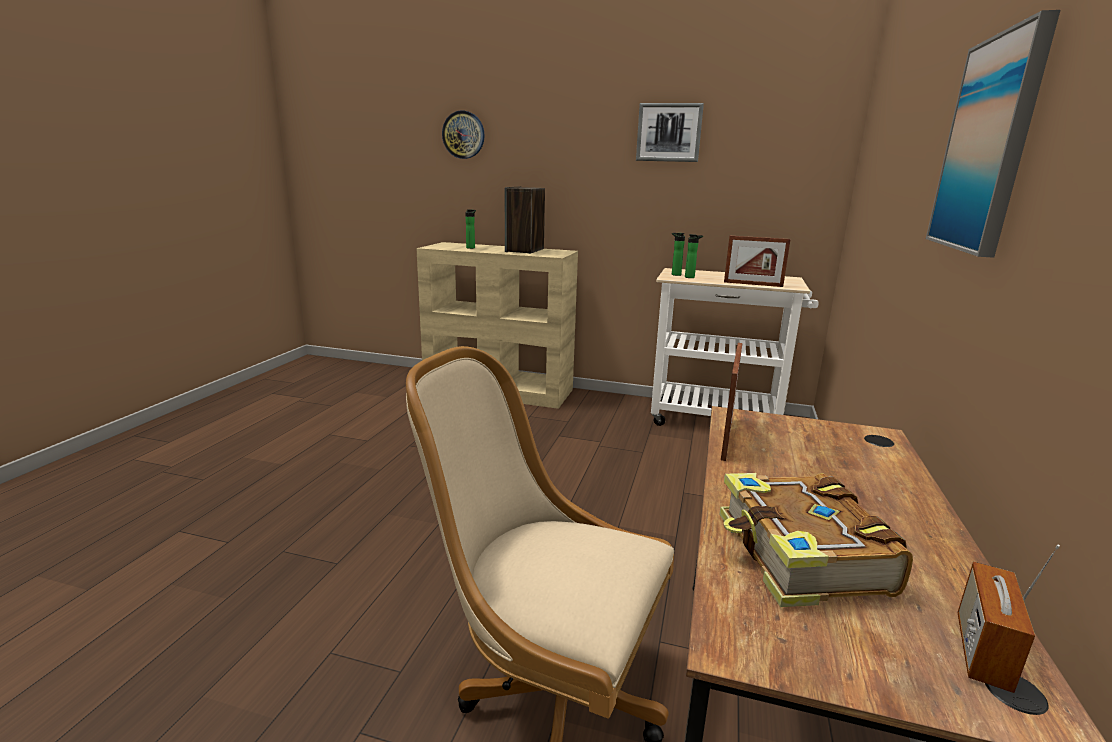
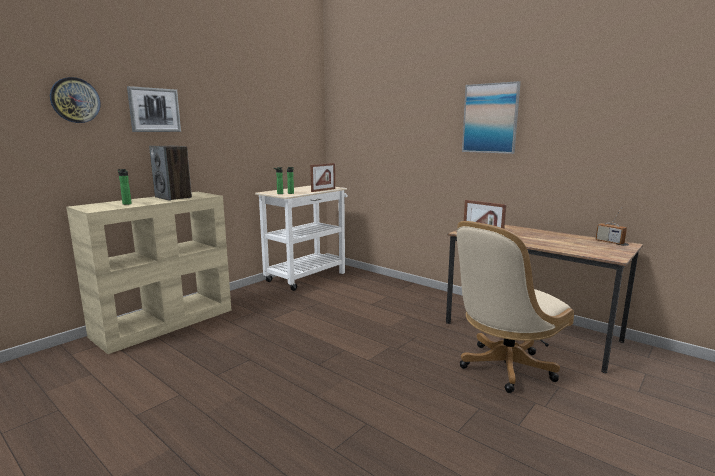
camera: 65 degrees left, 5 degrees down
picture [636,103,704,162] -> picture moved to [127,86,181,132]
book [719,473,913,607] -> none

